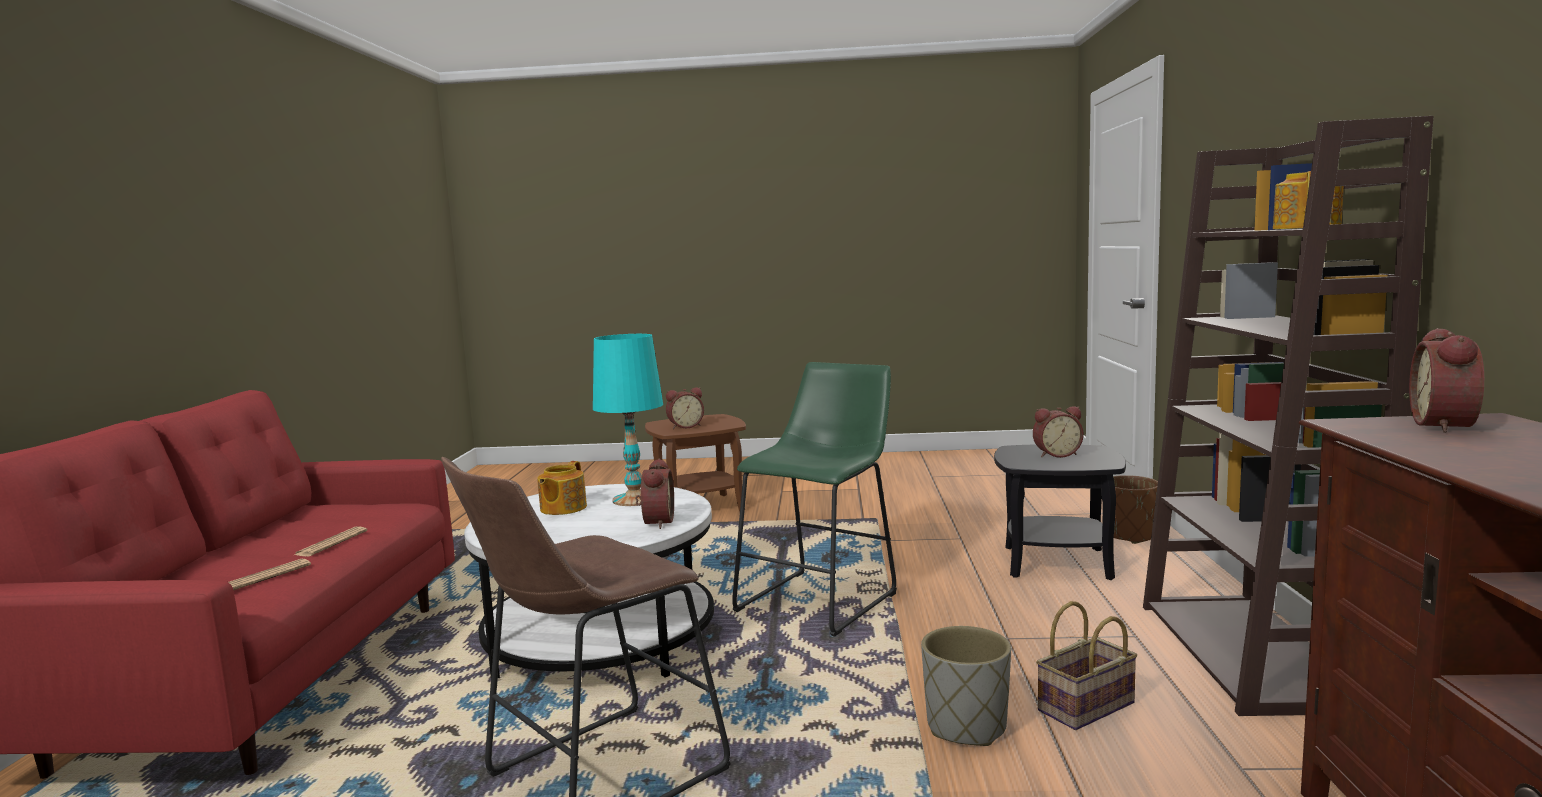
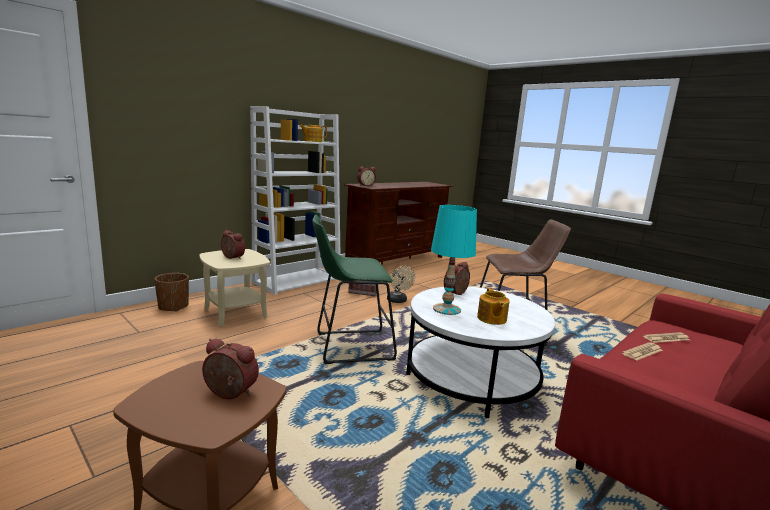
camera: 140 degrees left, 5 degrees up
teapot [537,461,587,515] -> teapot turned 120 degrees clockwise [477,288,509,325]
grey planter [921,626,1011,746] -> beige fan [387,266,415,303]
black side table [994,444,1126,580] -> beige side table [199,249,270,327]
brown bookcase [1143,116,1434,716] -> white bookcase [250,106,341,295]

